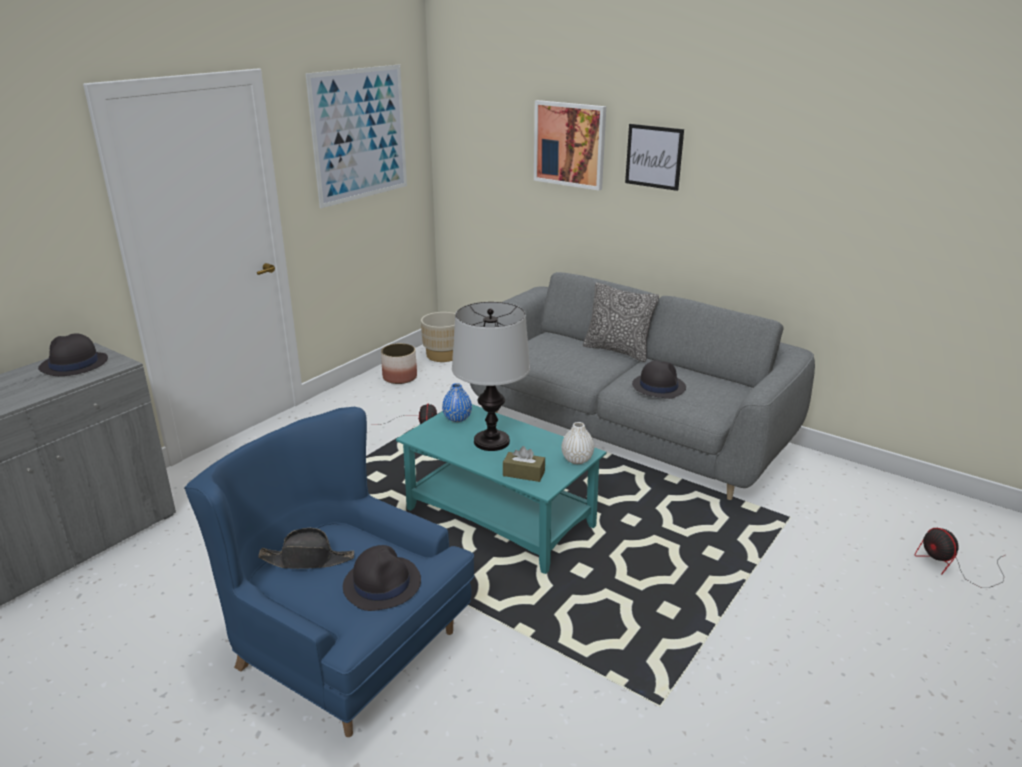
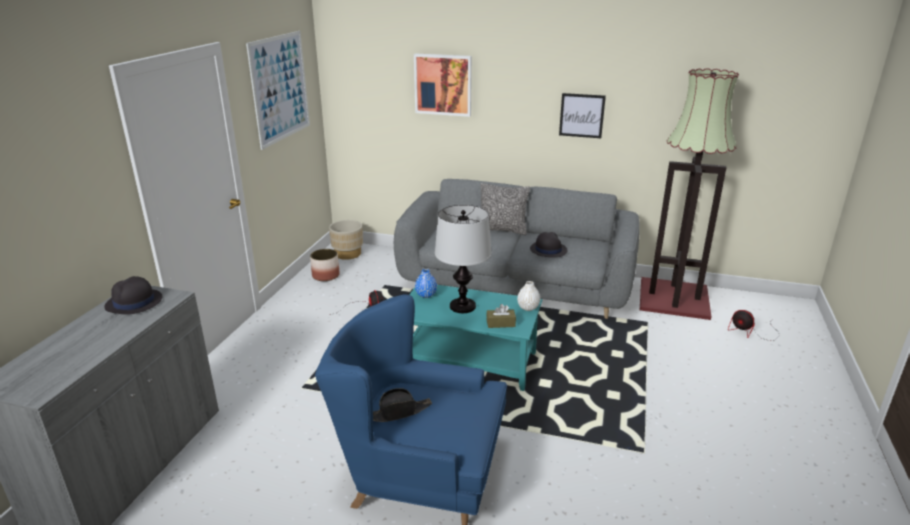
camera: 20 degrees left, 0 degrees up
black hat [343,545,421,611] -> none
picture [625,124,684,191] -> picture moved to [559,93,606,138]
none -> floor lamp [640,68,739,320]

